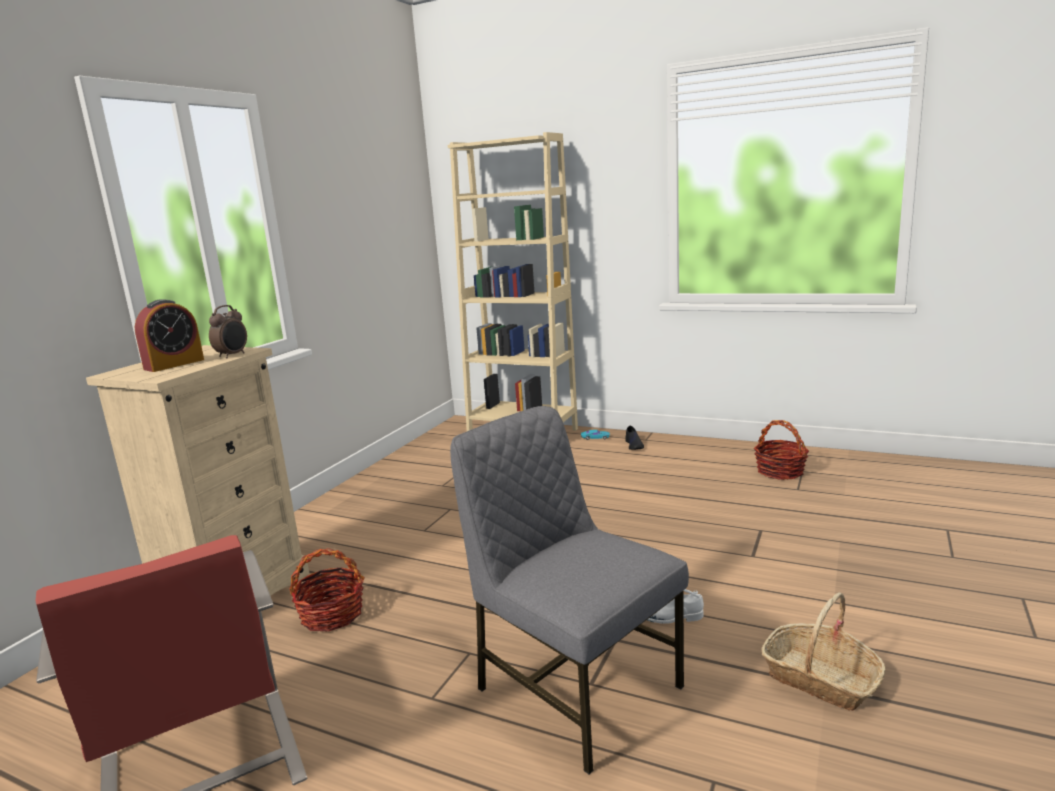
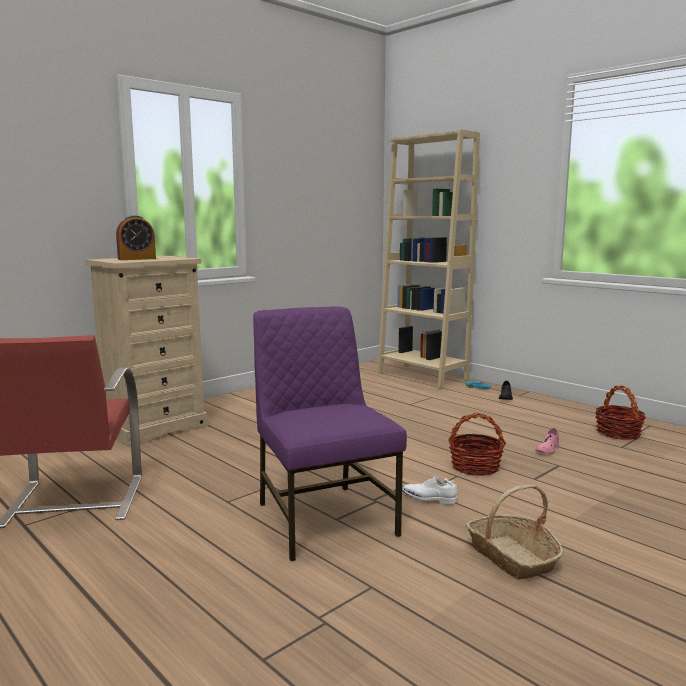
camera: 20 degrees right, 5 degrees down
alarm clock [209,305,247,358] -> none
basket [289,548,364,632] -> basket moved to [448,413,506,476]
grey chair [450,406,689,774] -> purple chair [253,306,407,561]
none -> pink shoe [535,428,559,454]

